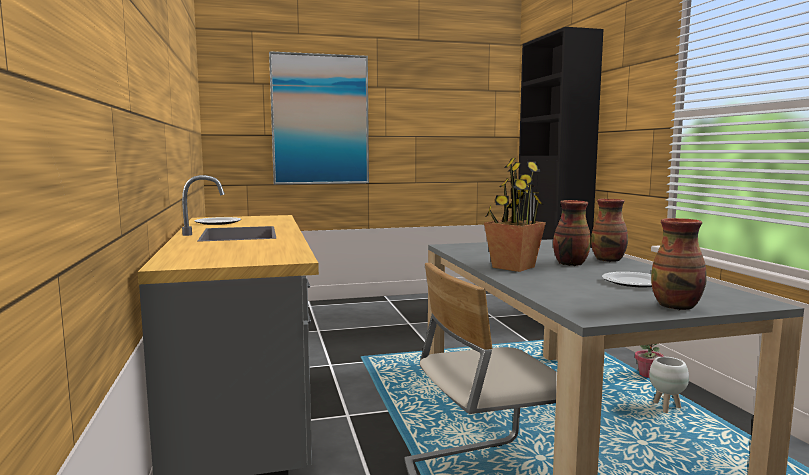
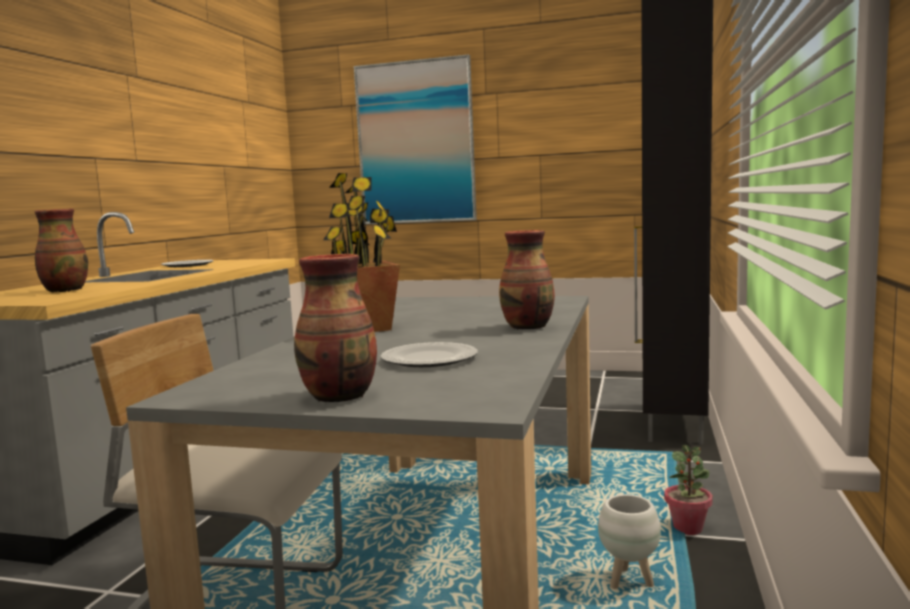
camera: 30 degrees right, 0 degrees up
vase [553,200,591,266] -> vase moved to [35,209,88,293]

